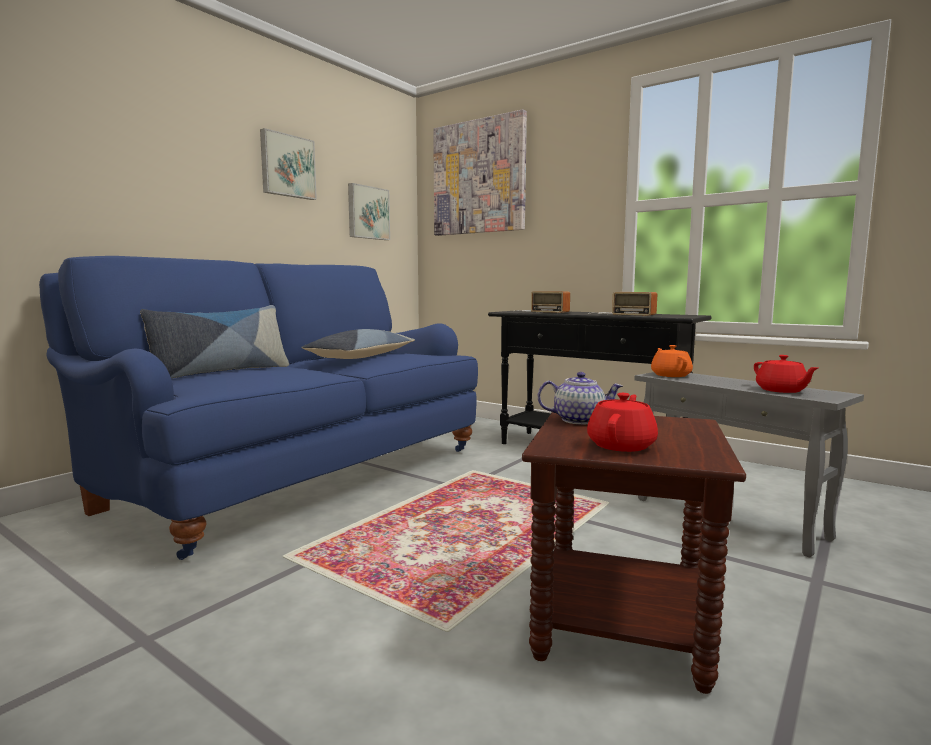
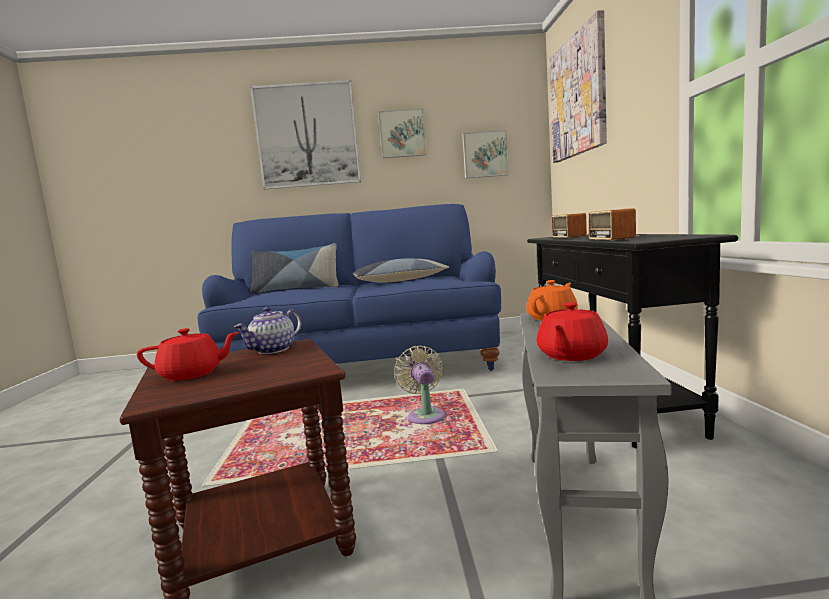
camera: 50 degrees right, 0 degrees up
teapot [537,372,623,424] -> teapot turned 75 degrees clockwise [234,307,302,354]
none -> picture [250,80,361,190]
none -> beige fan [395,346,445,424]

